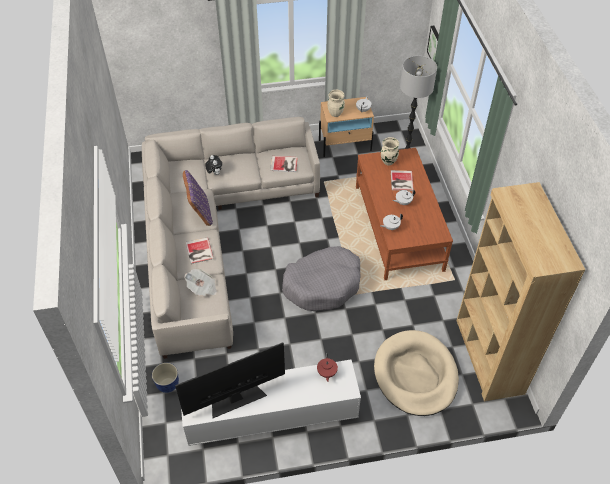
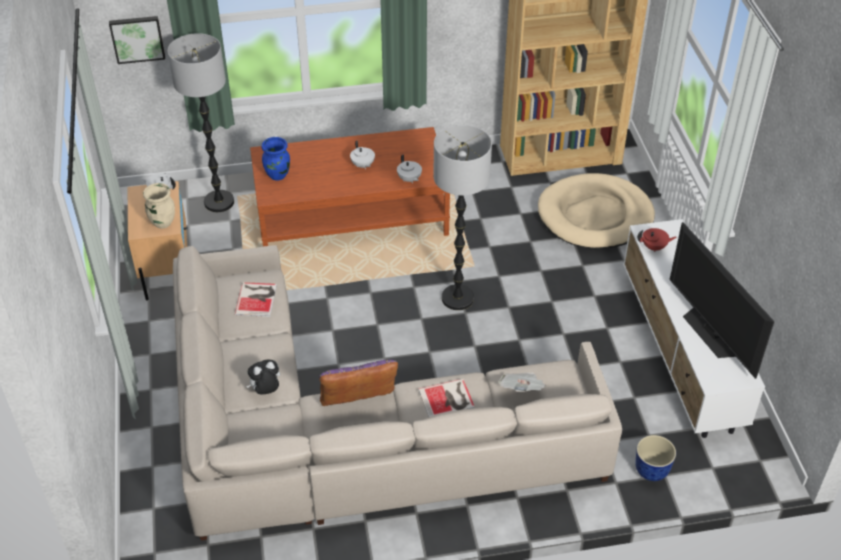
camera: 90 degrees left, 5 degrees down
grey dog bed [282,246,360,311] -> floor lamp [434,125,492,310]
beige vase [381,137,399,165] -> blue vase [262,137,290,180]
book [391,170,414,191] -> none

